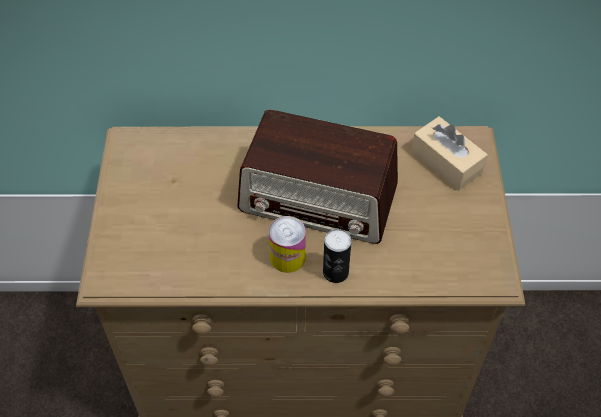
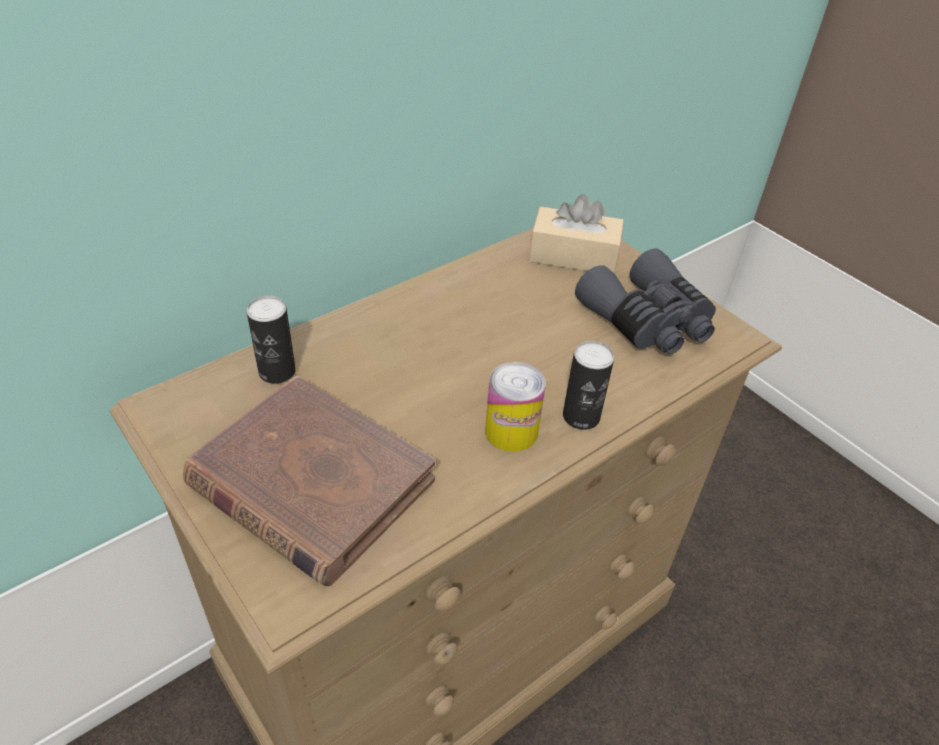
camera: 40 degrees left, 10 degrees down
radio [237,109,398,244] -> none
none -> brown book [183,376,435,586]
none -> can [247,296,296,384]
none -> grey binoculars [575,248,716,354]

